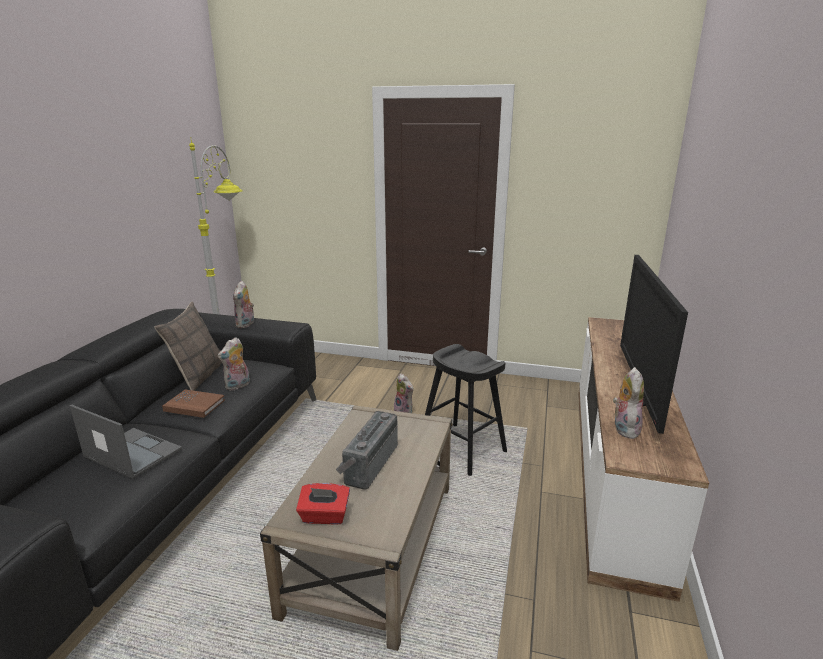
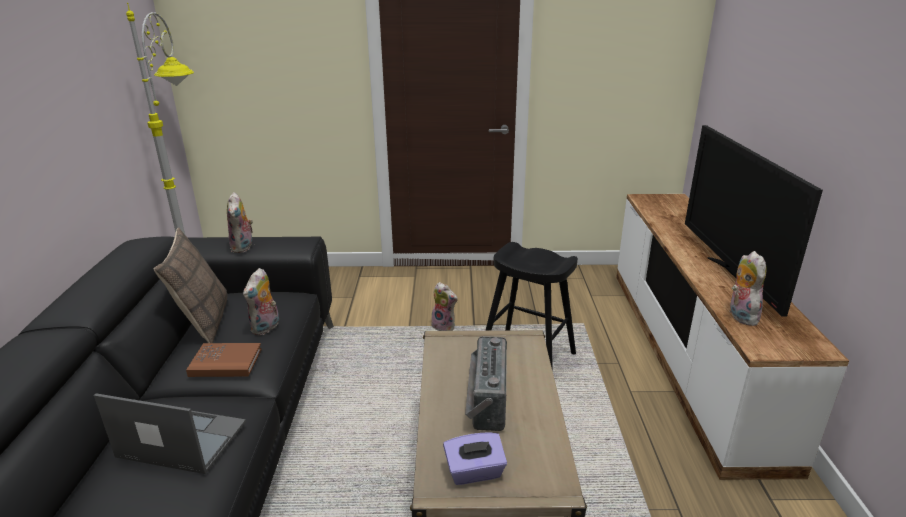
camera: 15 degrees left, 5 degrees up
red tissue box [296,483,350,525] -> purple tissue box [443,432,507,485]

